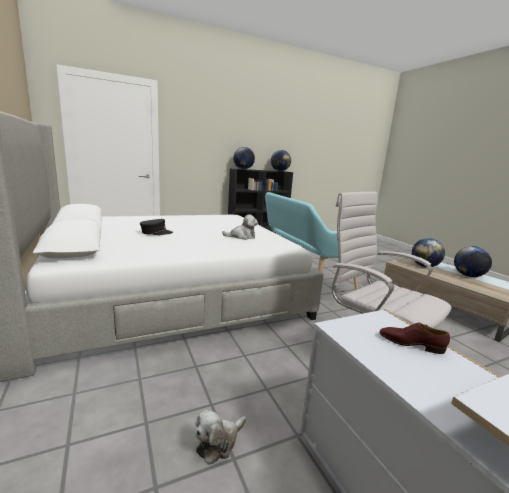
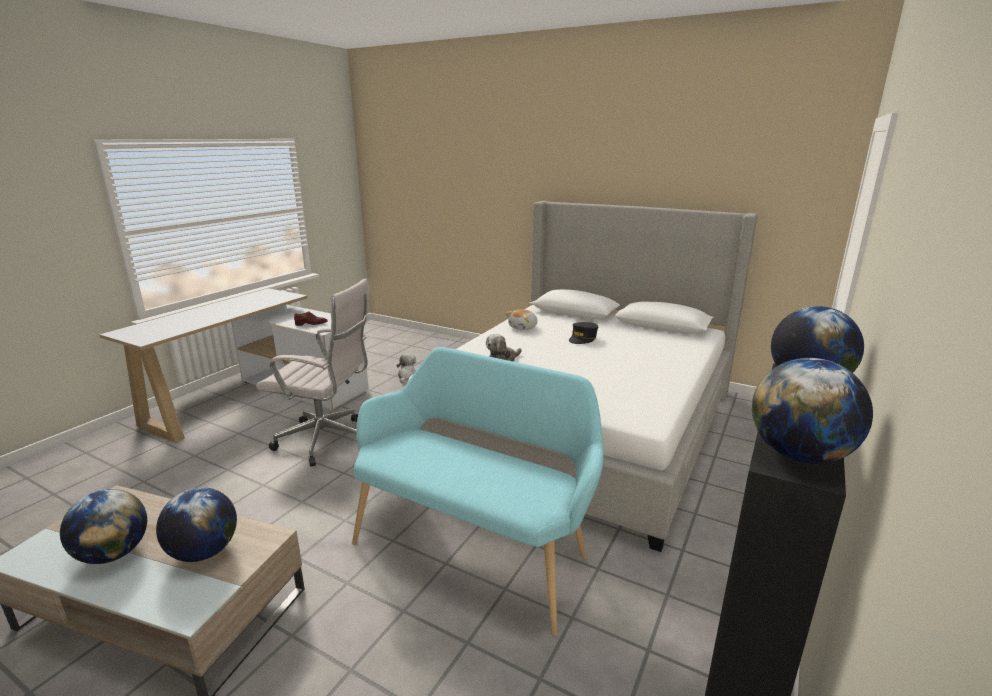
camera: 145 degrees right, 5 degrees up
none -> plush toy [505,309,538,330]

